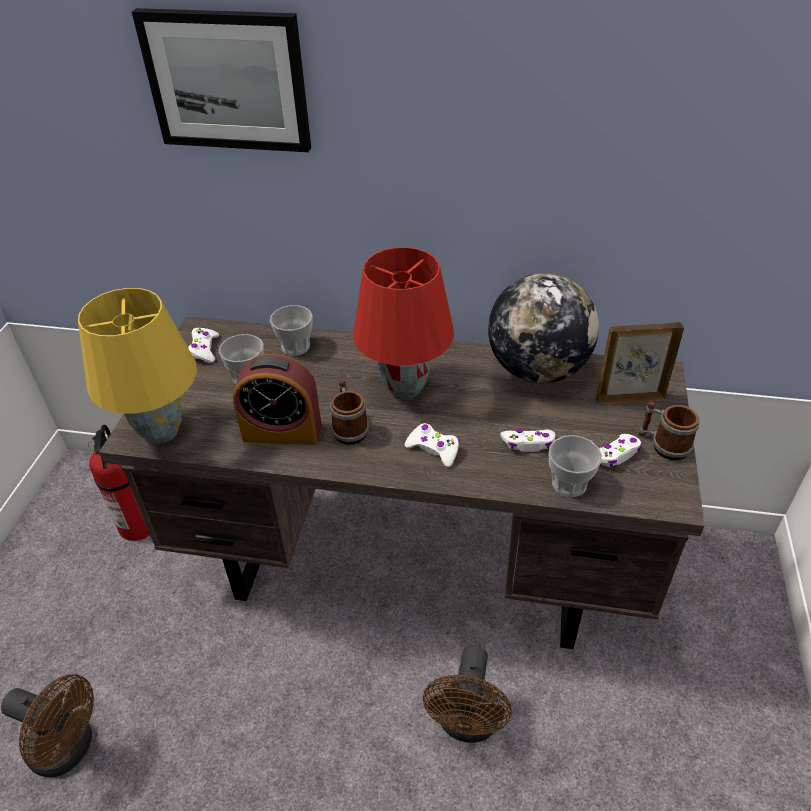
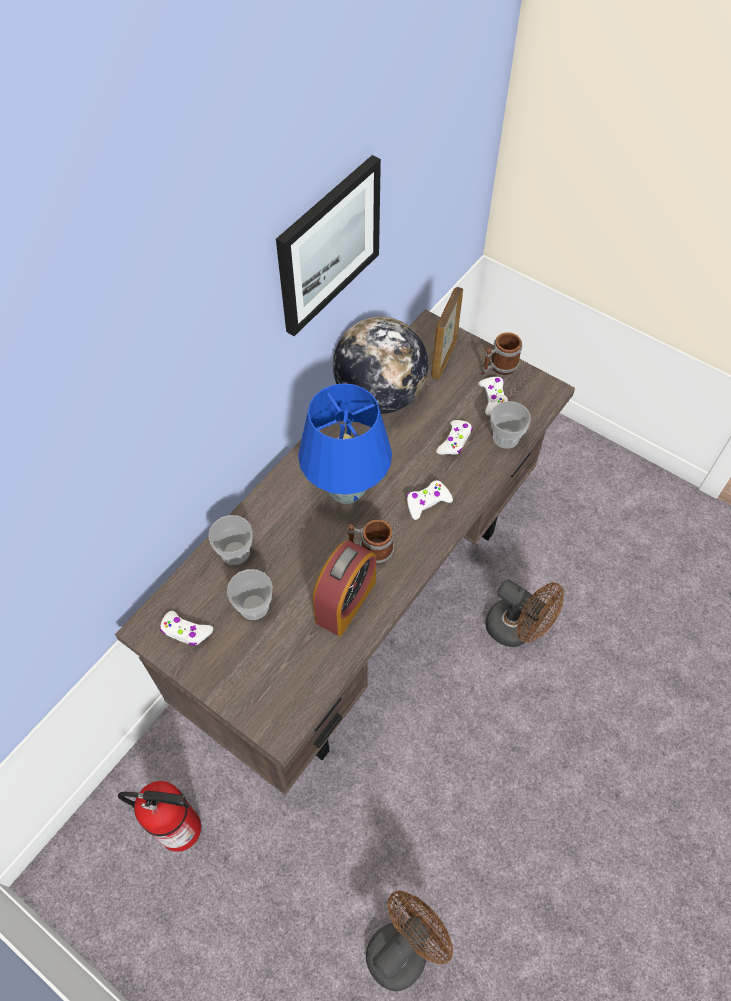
camera: 65 degrees left, 15 degrees up
yellow table lamp [78,288,197,444] -> none
picture [132,8,311,152] -> picture moved to [276,155,381,336]
red table lamp [353,247,454,399] -> blue table lamp [298,383,392,504]

